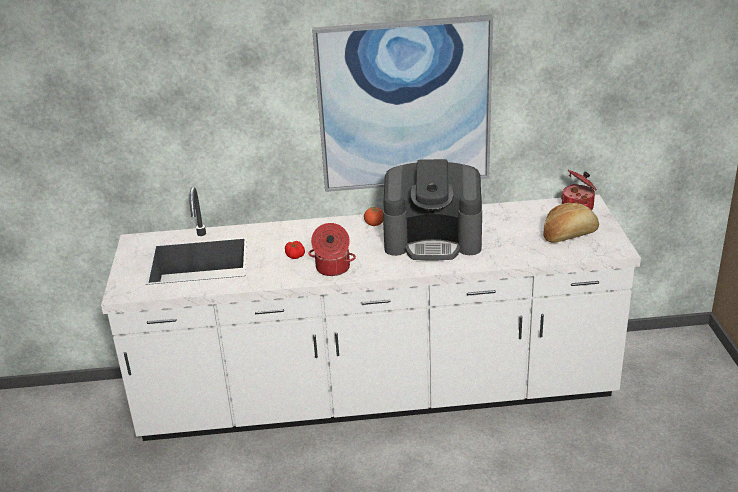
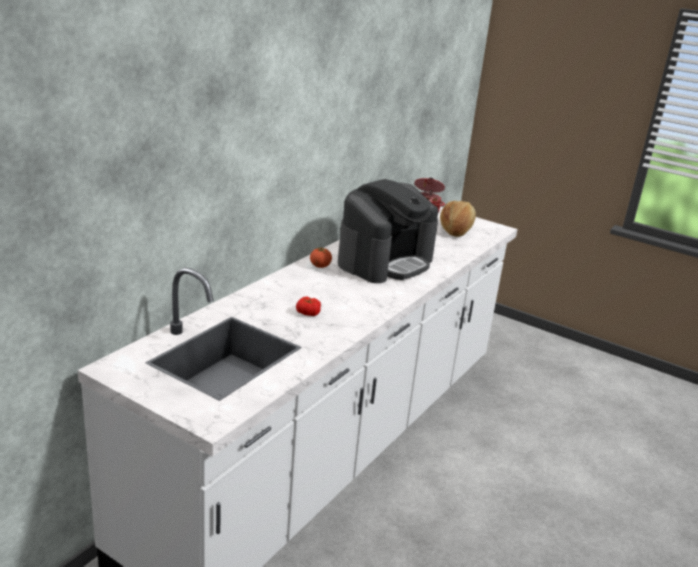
camera: 55 degrees left, 5 degrees down
cooking pot [308,223,356,276] -> none
picture [312,15,493,192] -> none

